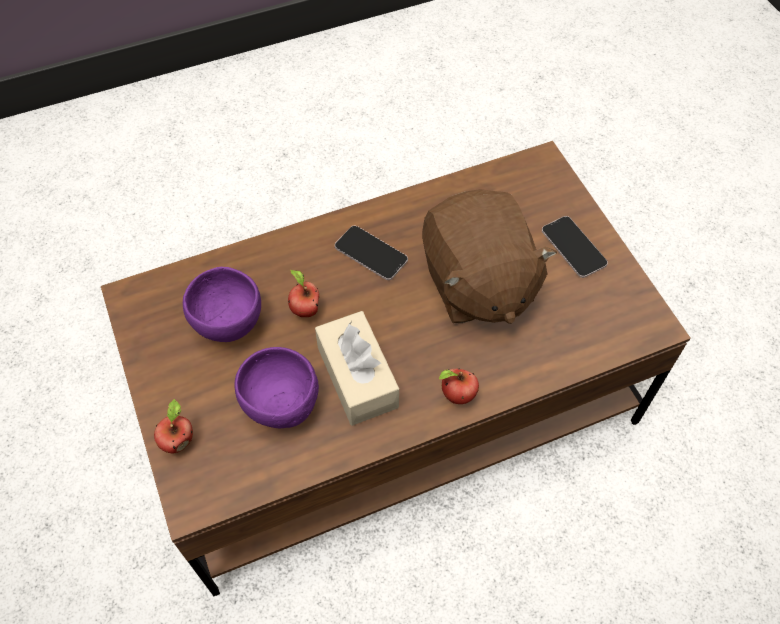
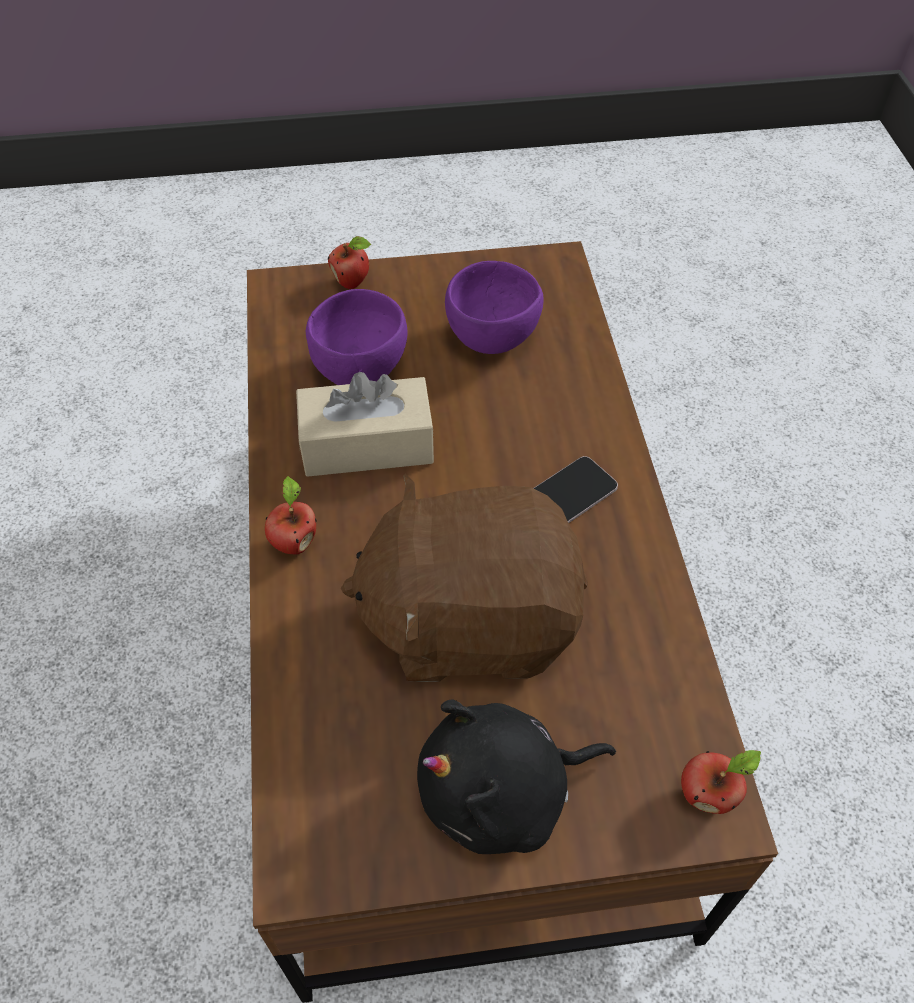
camera: 105 degrees right, 5 degrees down
apple [288,270,319,317] -> apple moved to [681,750,761,814]
phone [542,216,608,278] -> black plush toy [417,699,616,854]

